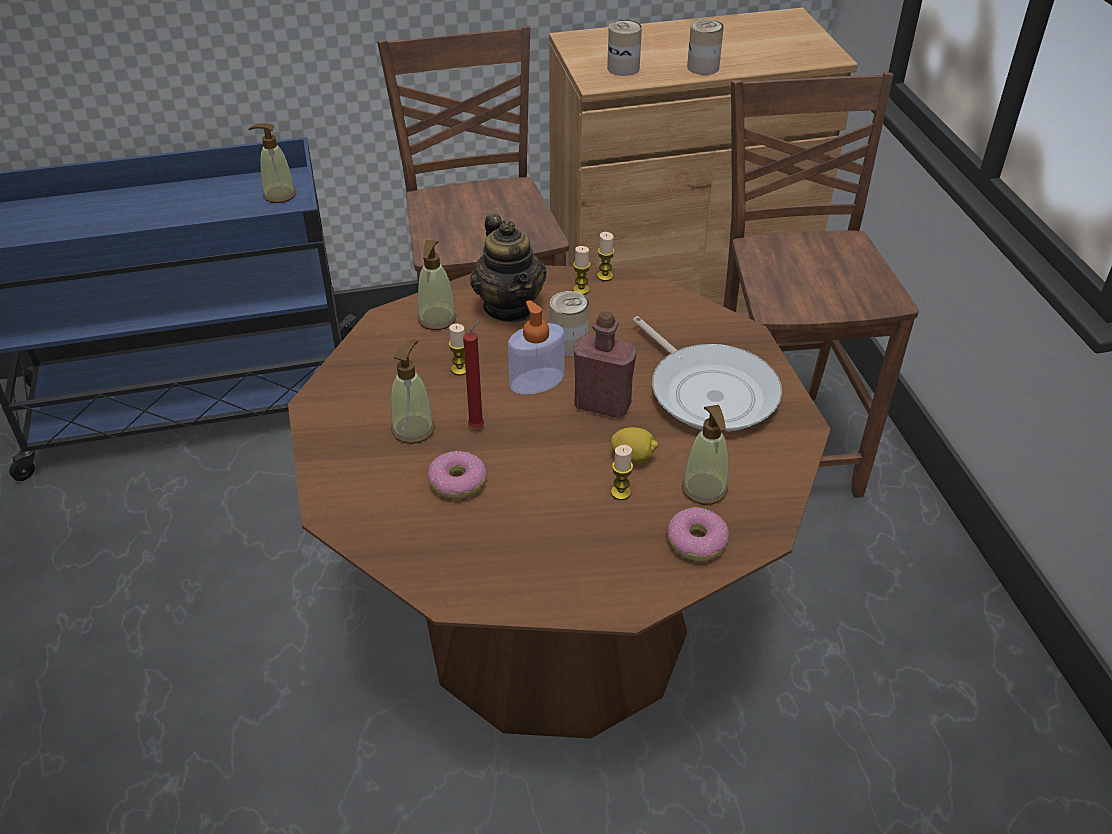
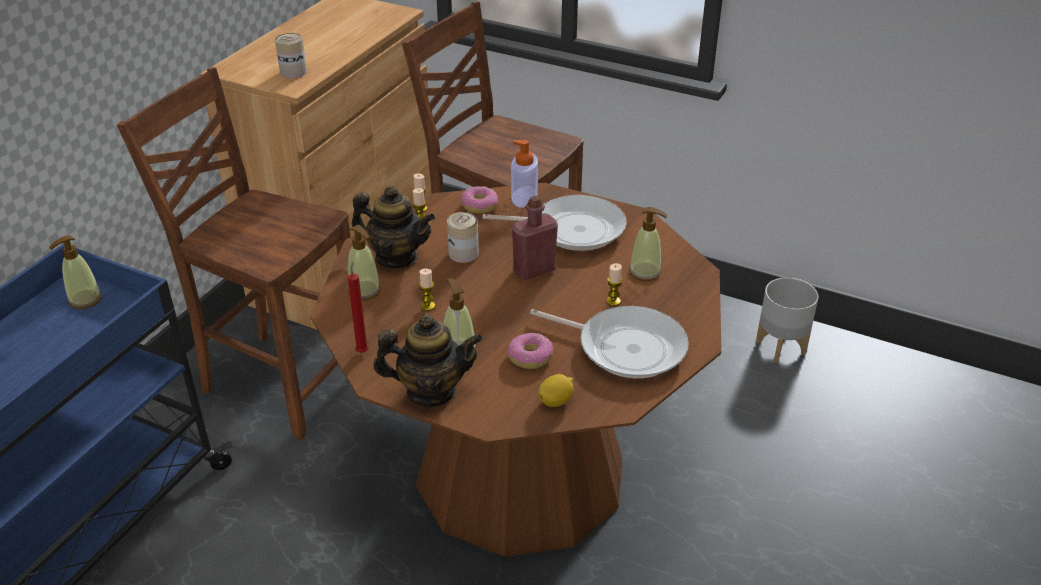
camera: 50 degrees left, 5 degrees down
red candle [463,319,484,428] -> red candle moved to [348,261,369,353]
soap dispenser [508,300,564,395] -> soap dispenser moved to [511,140,538,208]
lemon [611,427,658,464] -> lemon moved to [538,374,574,407]
donut [667,507,729,562] -> donut moved to [460,186,498,213]
can [687,19,724,75] -> none
none -> teapot [373,314,483,407]
none -> frying pan [530,306,689,378]
none -> grey planter [756,277,818,363]

